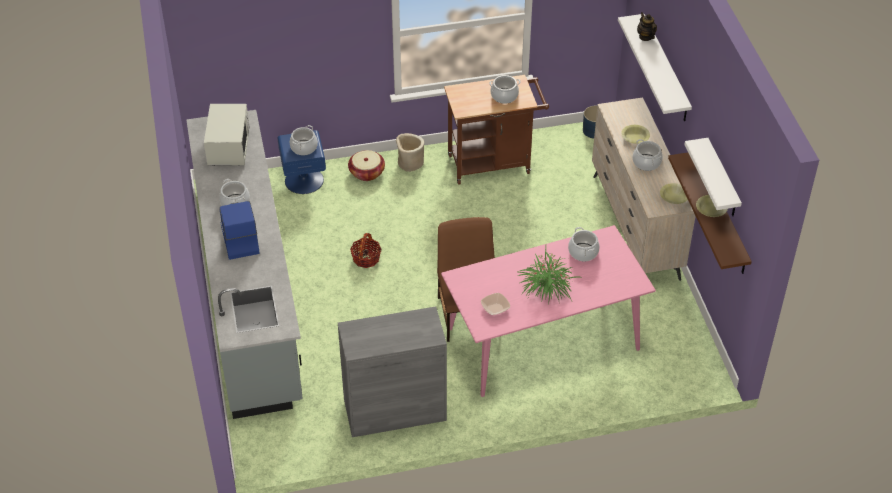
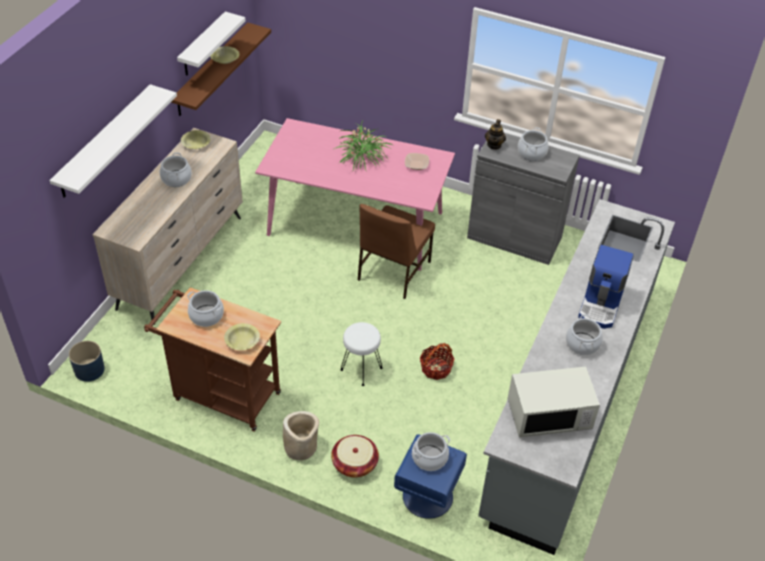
camera: 145 degrees left, 0 degrees up
white microwave [204,104,249,166] -> white microwave turned 135 degrees counterclockwise [508,366,600,437]
cooking pot [568,227,600,262] -> cooking pot moved to [518,127,549,161]
yellow bowl [621,125,650,144] -> yellow bowl moved to [224,323,260,350]
teapot [637,12,657,41] -> teapot moved to [485,119,506,150]
none -> white stool [340,322,383,386]

